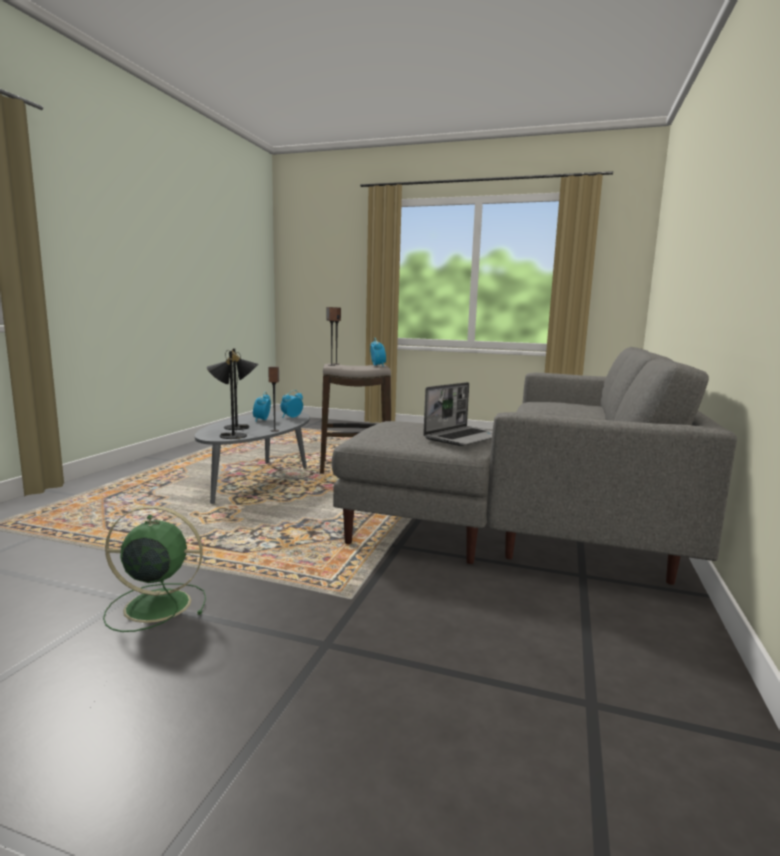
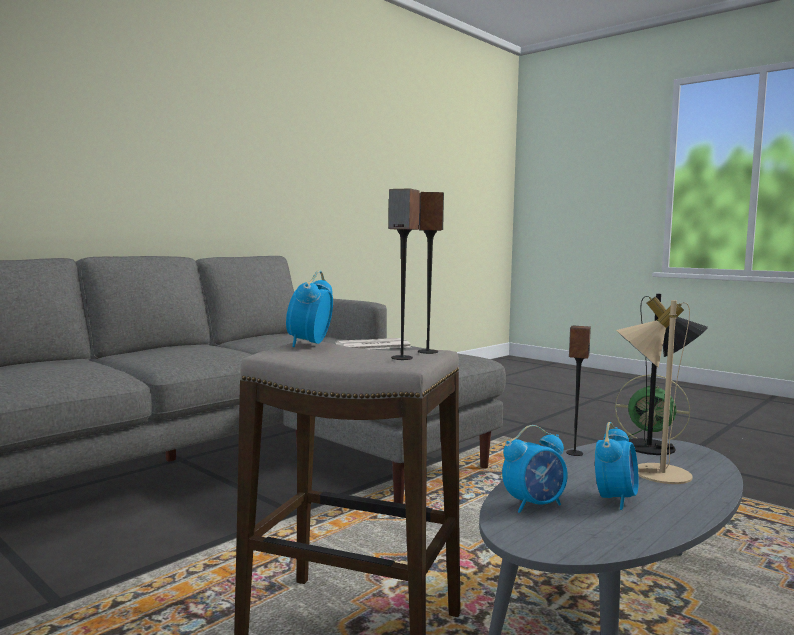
camera: 155 degrees left, 5 degrees down
black table lamp [224,348,258,430] -> beige table lamp [616,300,693,484]
laptop [423,382,493,446] -> newspaper [335,338,411,349]

